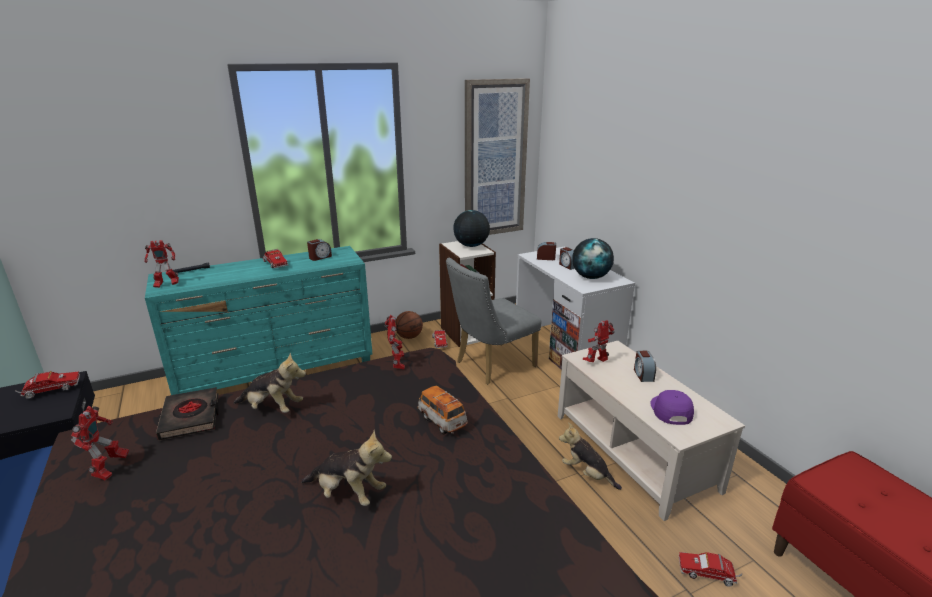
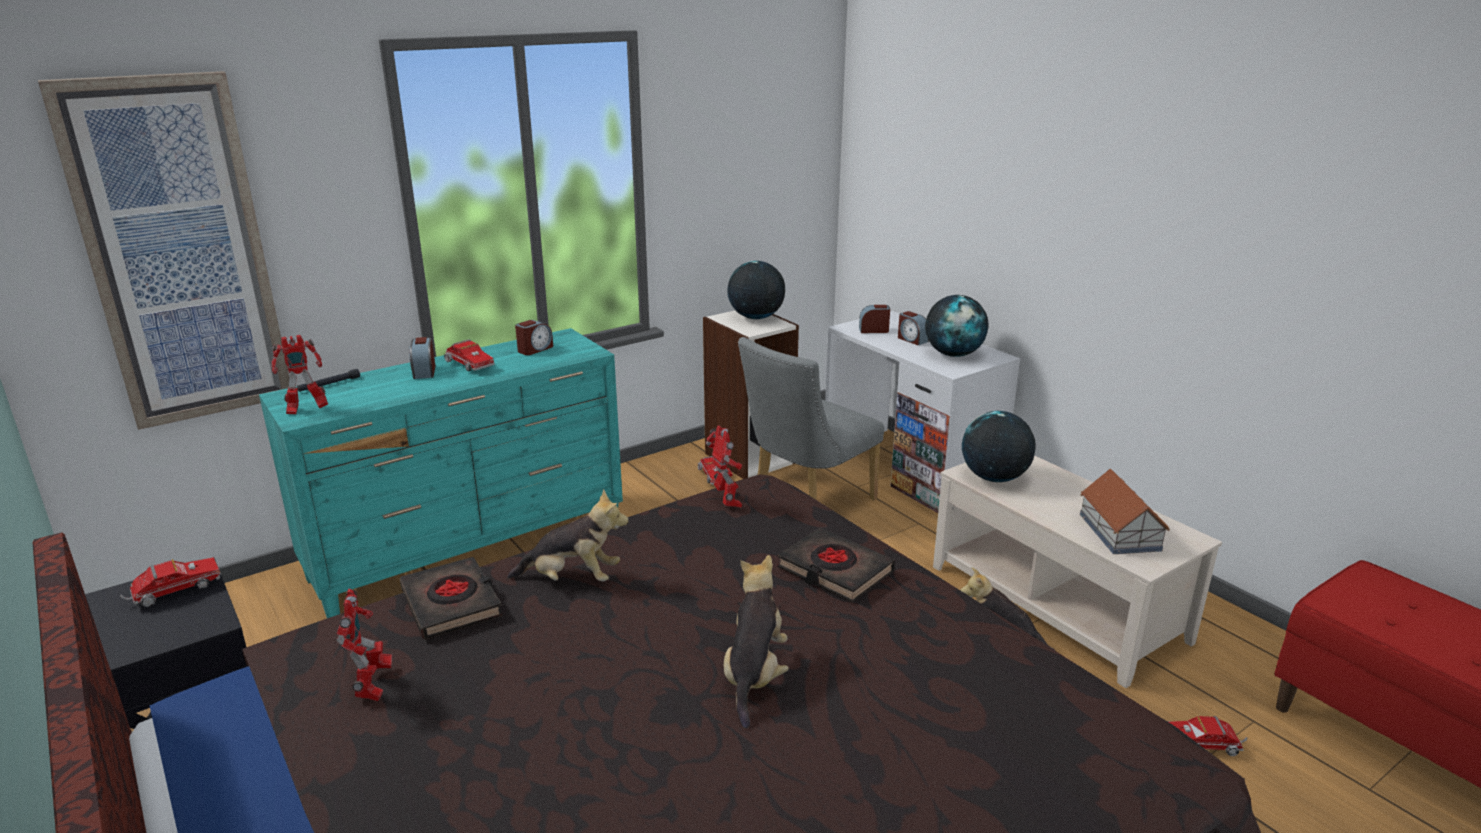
camera: 10 degrees left, 0 degrees up
plush toy [301,430,392,506] -> plush toy turned 90 degrees counterclockwise [724,555,789,729]
basketball [395,311,423,339] -> none
toy car [418,386,468,434] -> black book [777,528,895,602]
picture [465,78,530,235] -> picture moved to [38,71,289,430]
toy robot [583,320,615,362] -> globe [962,411,1036,482]
alarm clock [634,351,656,382] -> alarm clock moved to [409,337,435,379]
purple cap [650,390,694,425] -> toy house [1080,469,1169,554]

